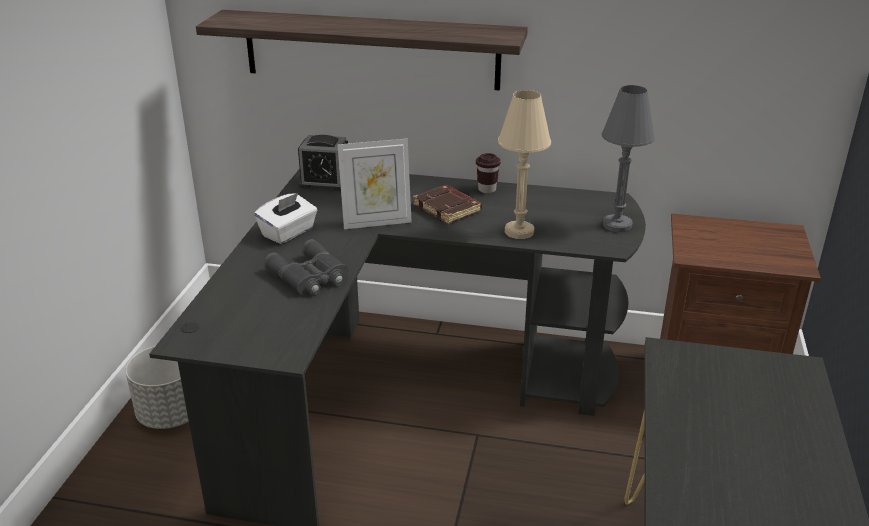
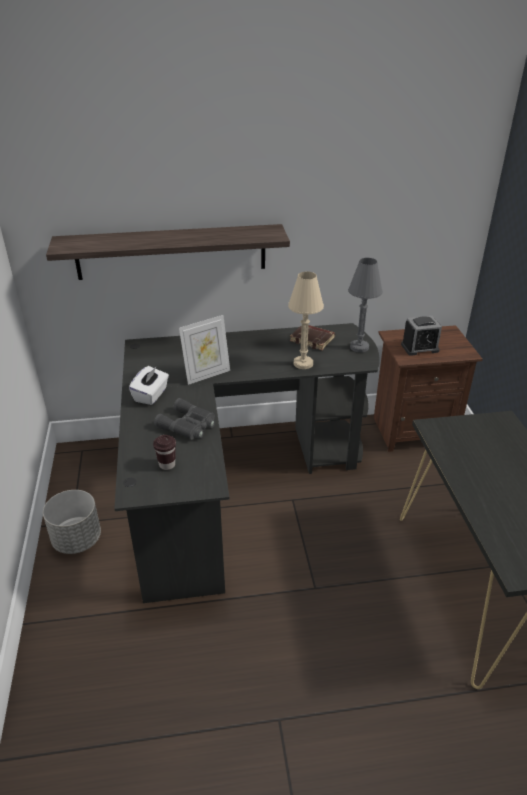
camera: 20 degrees left, 5 degrees up
alarm clock [298,135,348,191] -> alarm clock moved to [401,316,442,356]
brown book [413,185,482,224] -> brown book moved to [290,325,335,350]
brown cup [476,153,501,194] -> brown cup moved to [153,435,176,470]

